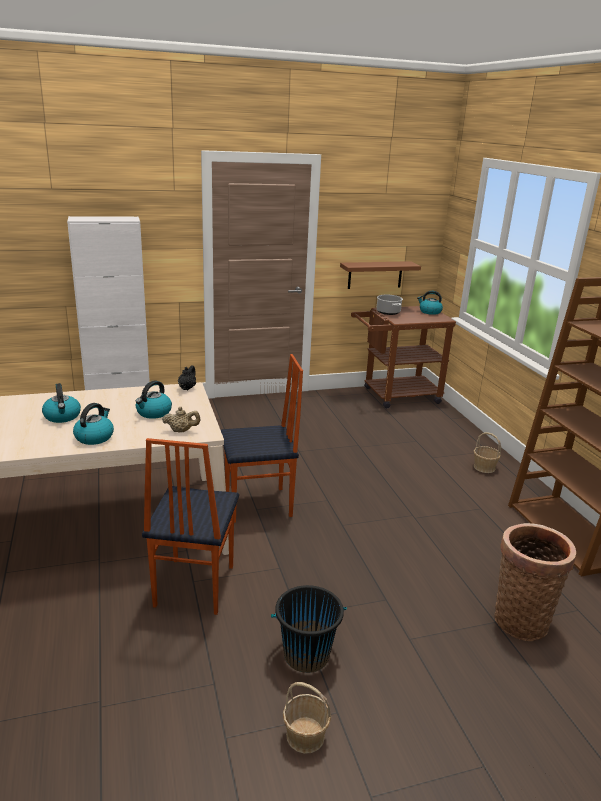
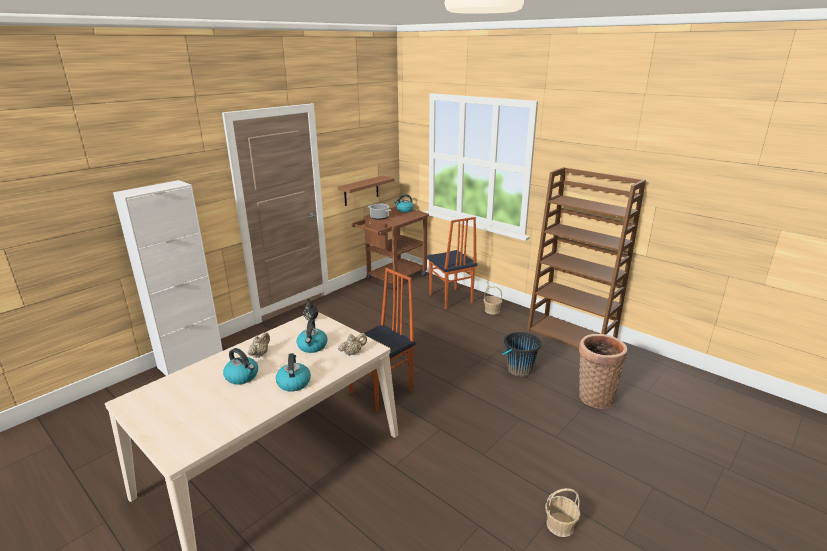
camera: 30 degrees left, 0 degrees up
chair [142,438,239,615] -> chair moved to [426,217,477,309]
black bucket [271,585,347,673] -> black bucket moved to [502,332,542,377]
none -> beige teapot [248,332,270,358]

